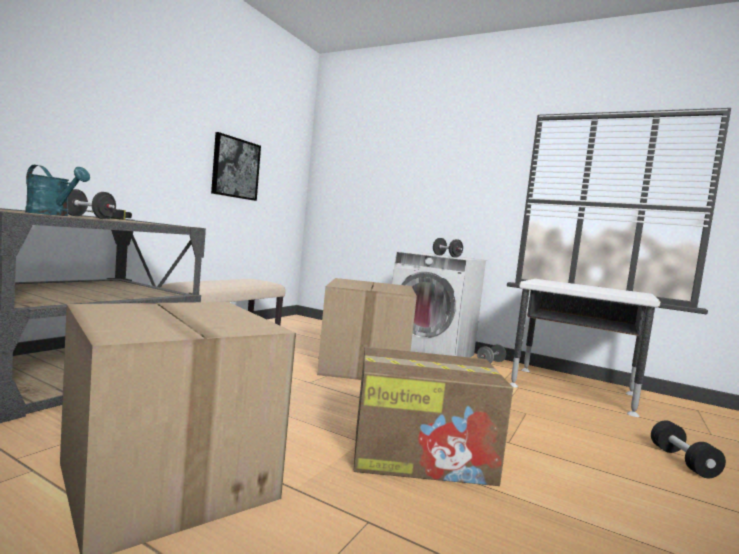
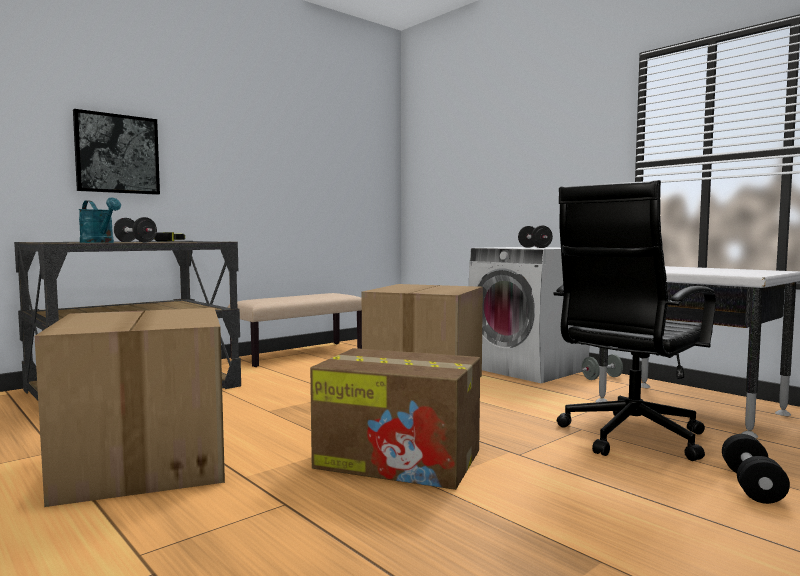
camera: 20 degrees right, 0 degrees up
picture [211,132,261,201] -> picture moved to [73,109,160,195]
none -> black office chair [553,180,716,461]

